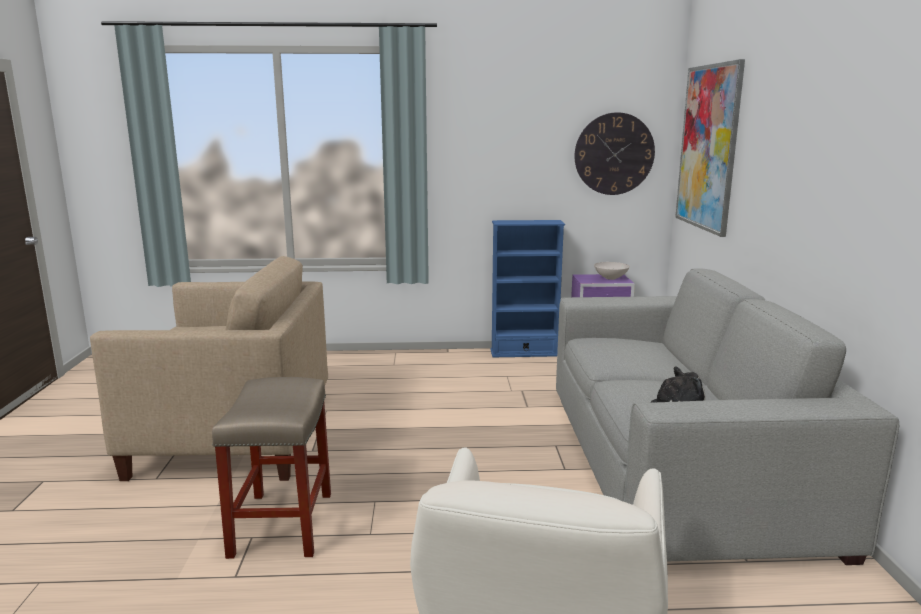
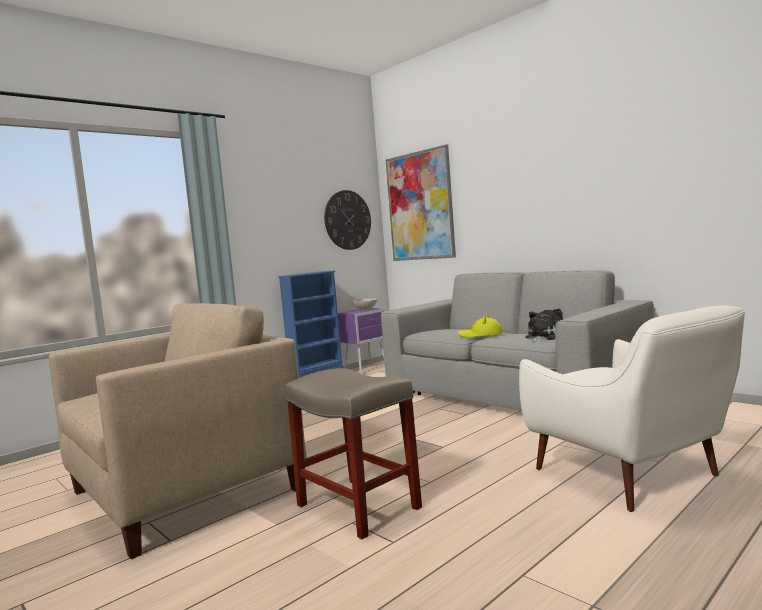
camera: 40 degrees left, 10 degrees down
none -> yellow hat [458,314,503,337]

